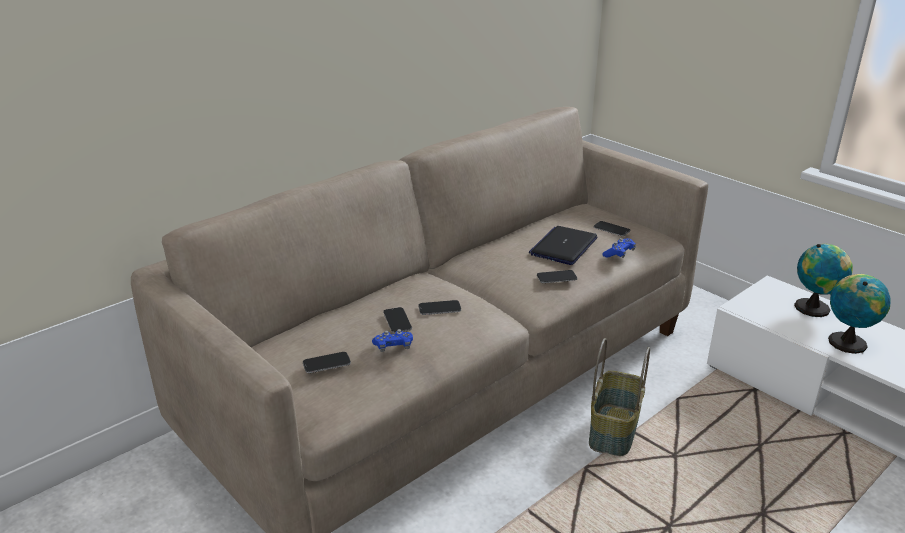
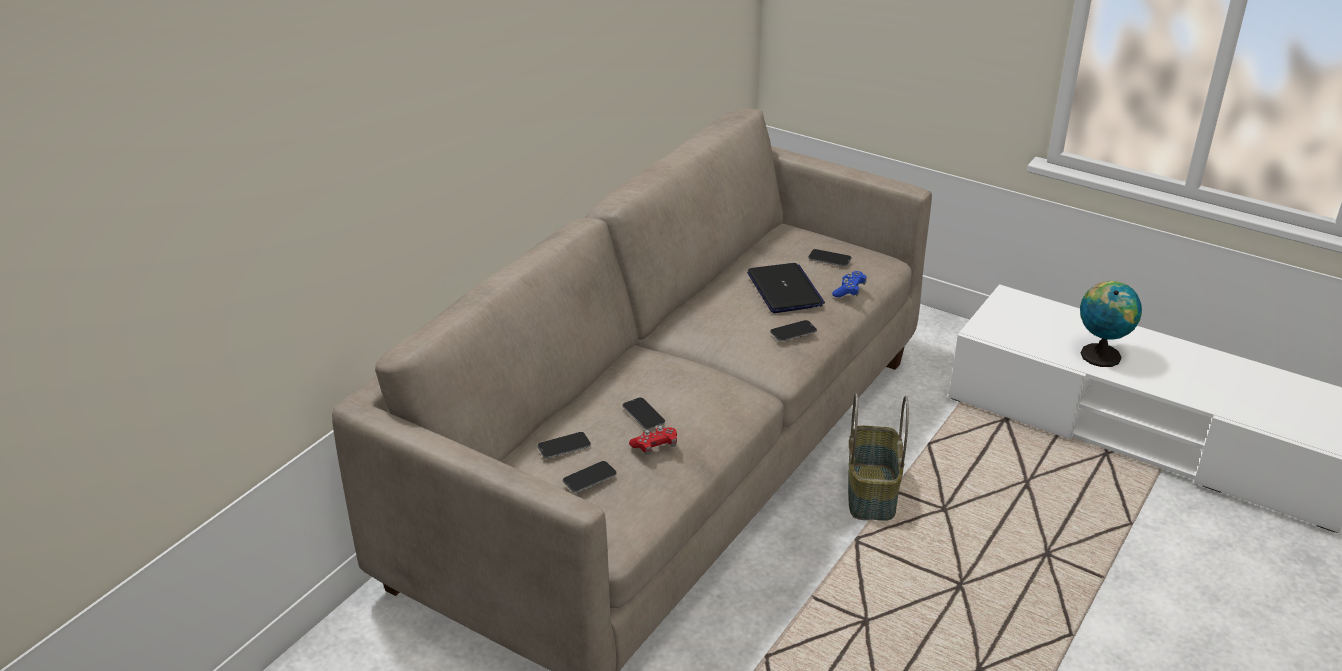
camera: 15 degrees left, 5 degrees up
blue game controller [372,329,413,352] -> red game controller [629,426,677,455]
phone [418,300,461,315] -> phone moved to [538,432,591,459]
laptop [529,226,597,265] -> laptop turned 150 degrees clockwise [747,263,825,313]
globe [794,244,853,317] -> none

